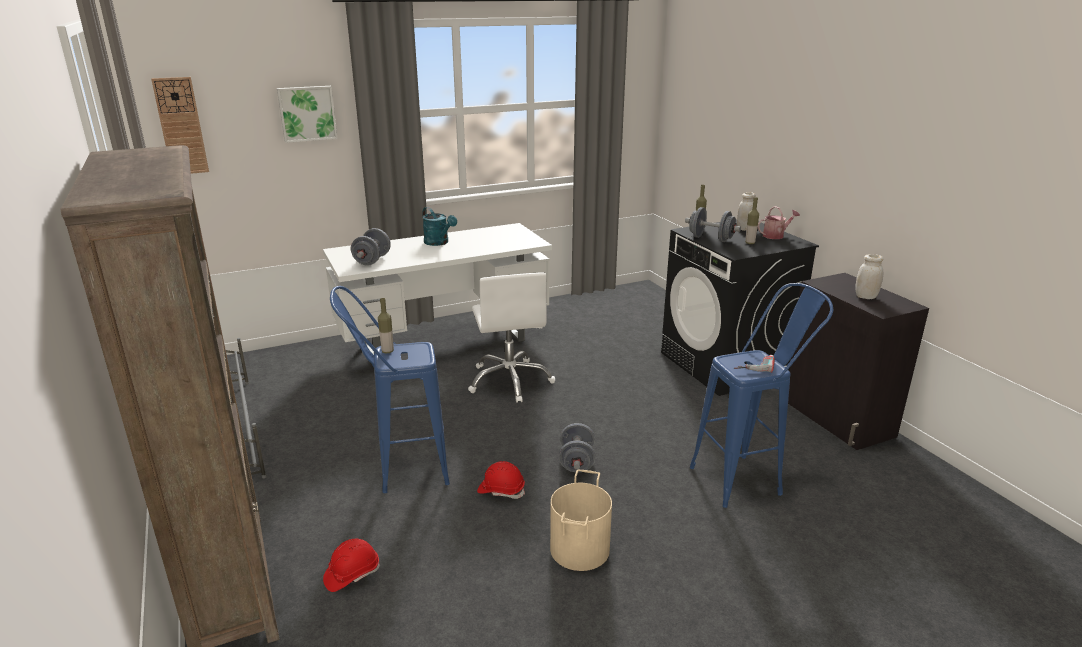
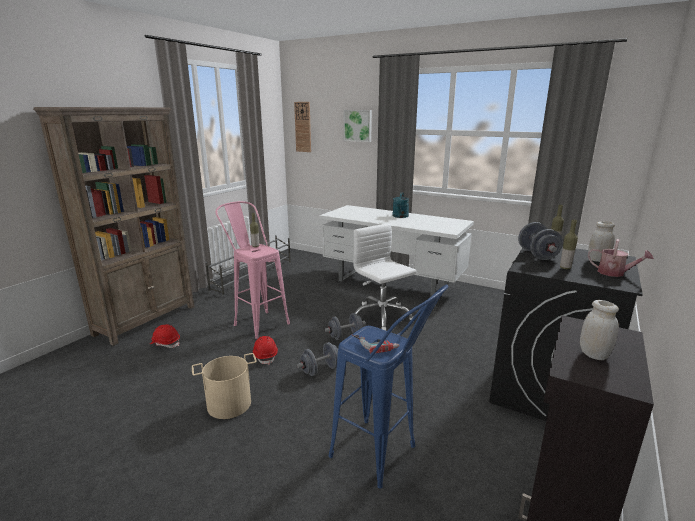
camera: 55 degrees right, 5 degrees down
blue stool [330,286,450,493] -> pink stool [215,201,290,339]
grey dumbbell [351,228,391,266] -> grey dumbbell moved to [325,313,366,340]
white office chair [468,272,555,403] -> white office chair turned 105 degrees clockwise [353,223,417,331]

